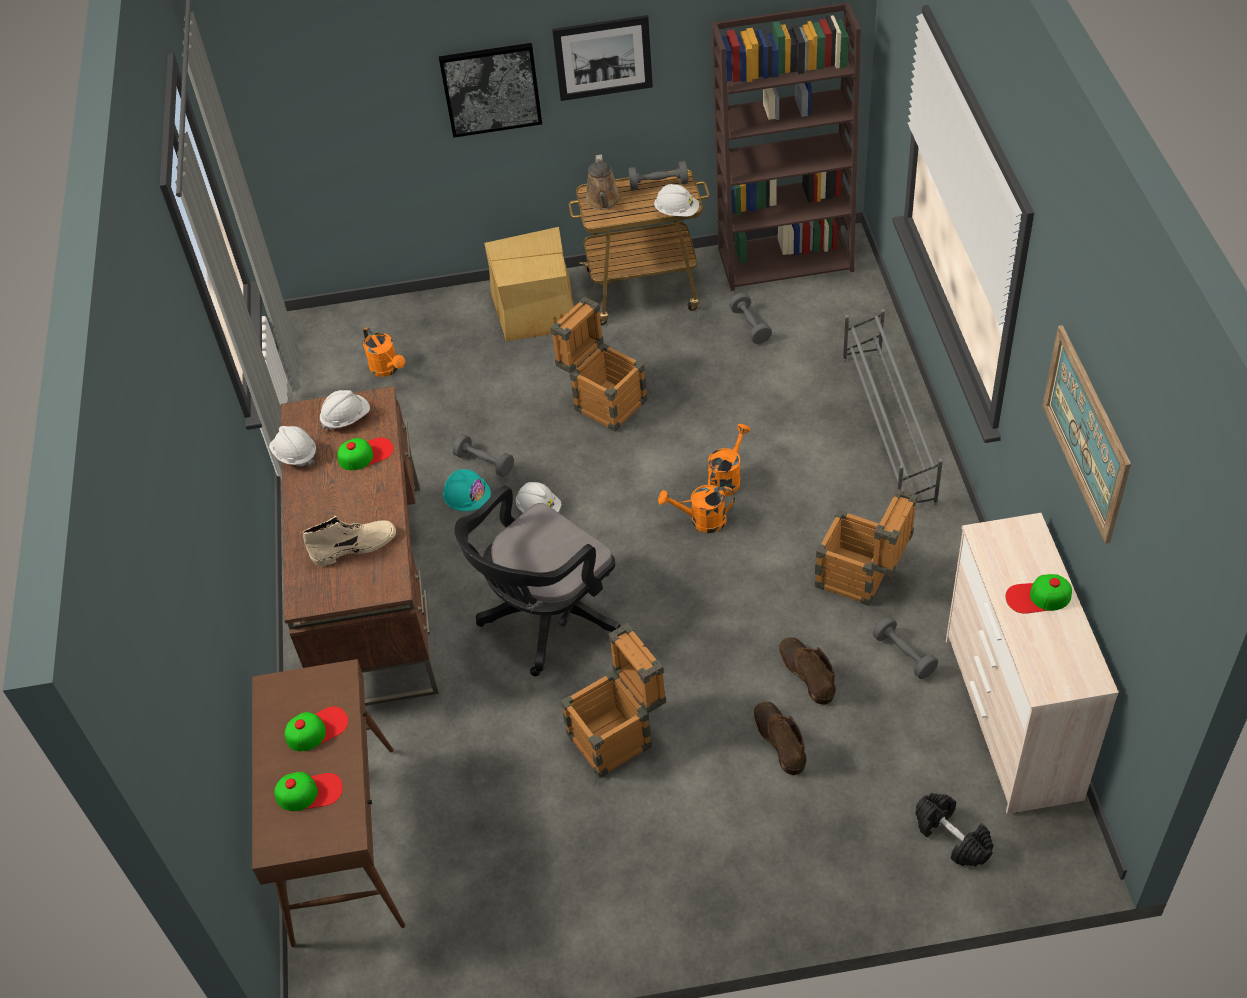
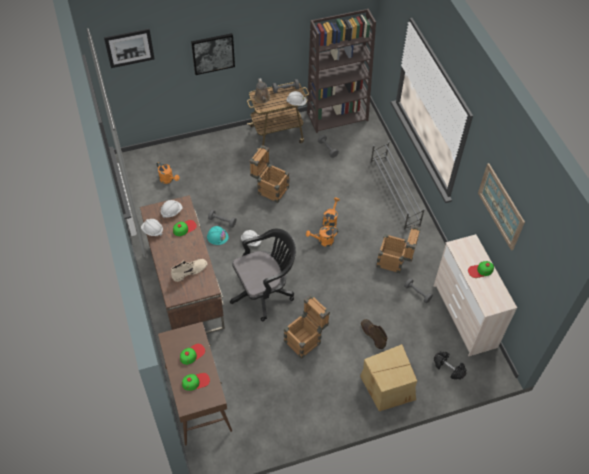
camera: 15 degrees left, 5 degrees up
black office chair [454,485,621,677] -> black office chair turned 150 degrees counterclockwise [230,229,296,321]
cardboard box [484,227,574,341] -> cardboard box moved to [360,344,417,411]
picture [552,15,653,101] -> picture moved to [104,29,155,68]
brown boot [779,637,836,705] -> none

